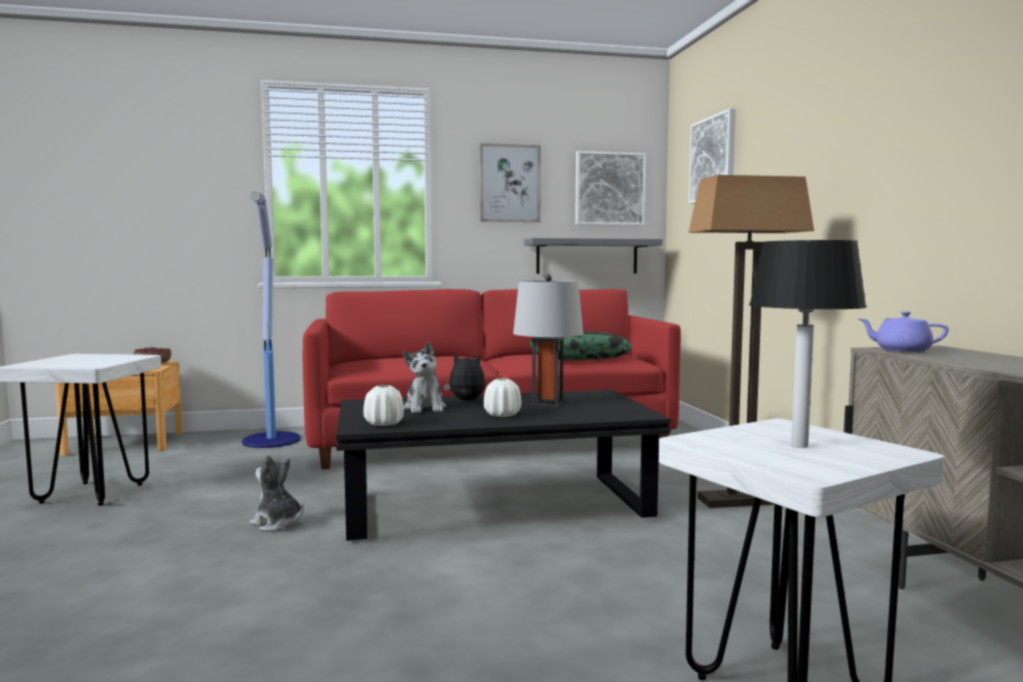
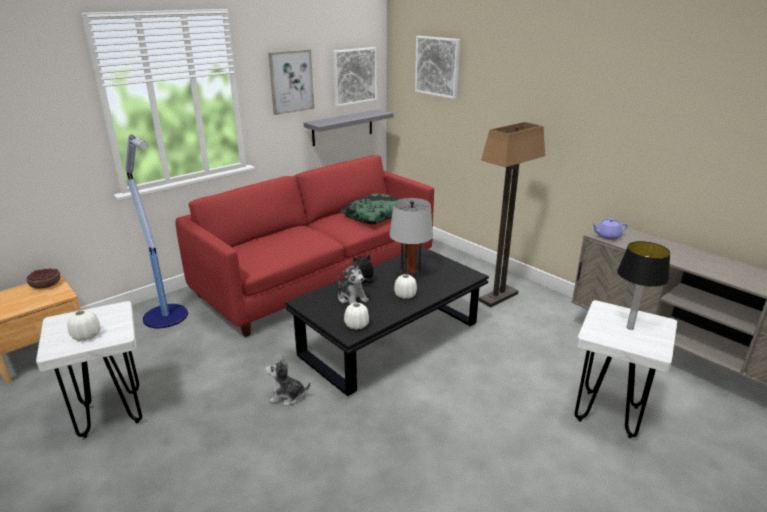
camera: 30 degrees left, 20 degrees up
none -> white vase [67,310,101,341]

